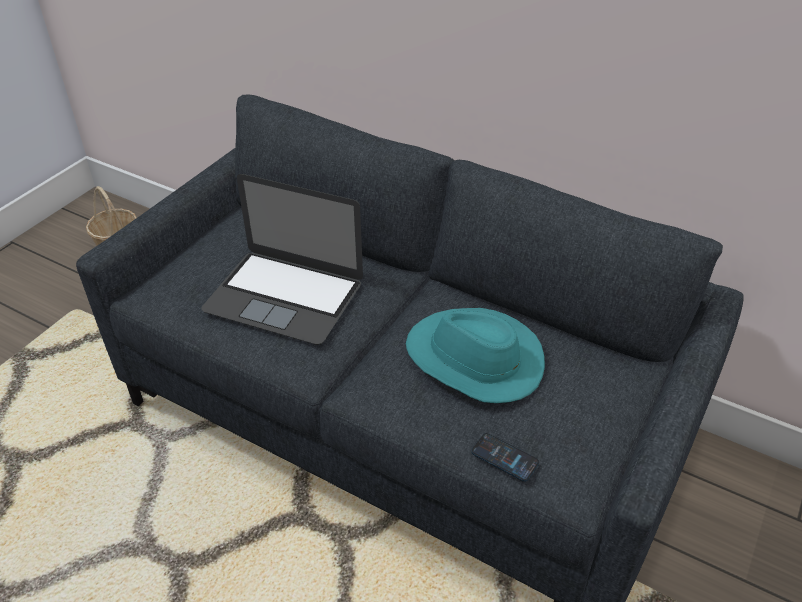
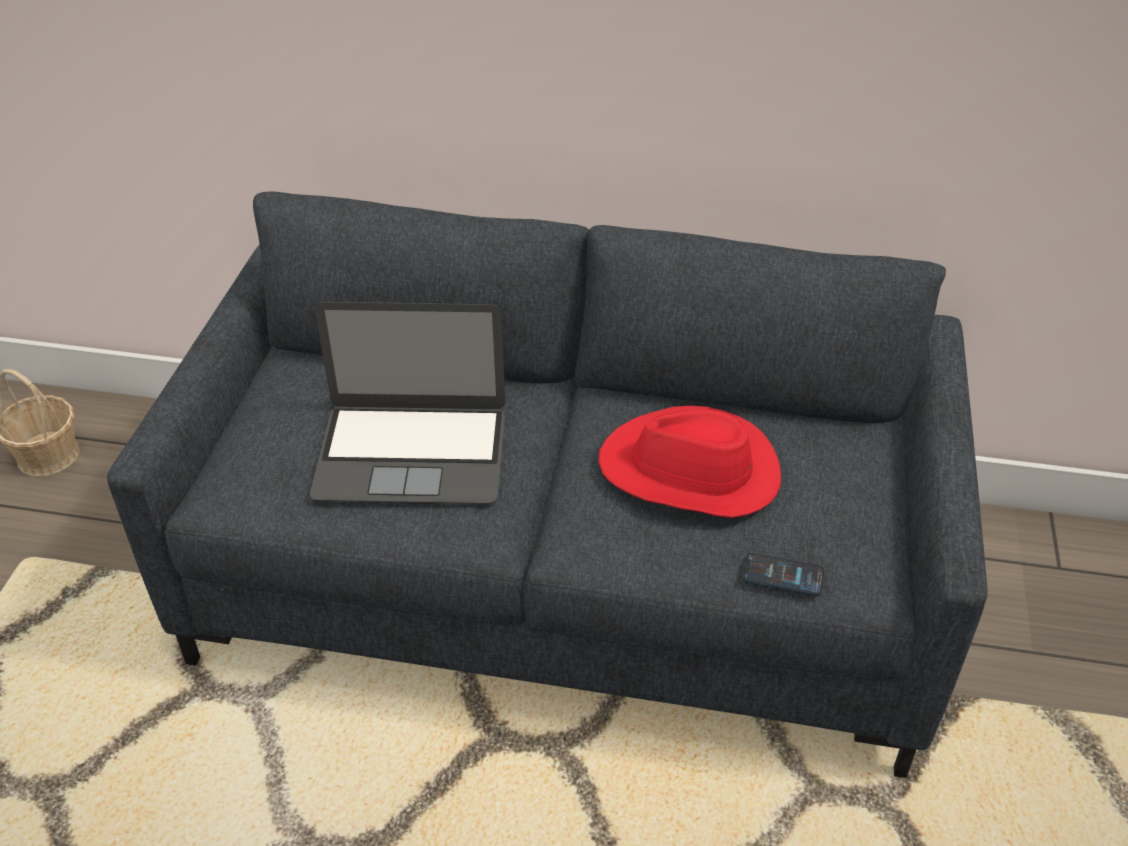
camera: 20 degrees left, 0 degrees up
turquoise hat [406,308,545,403] -> red hat [598,406,781,518]

